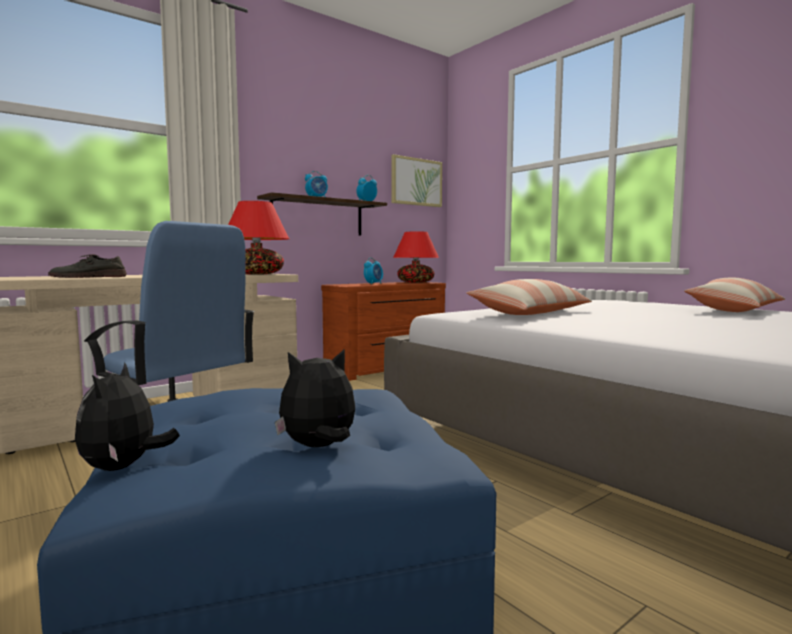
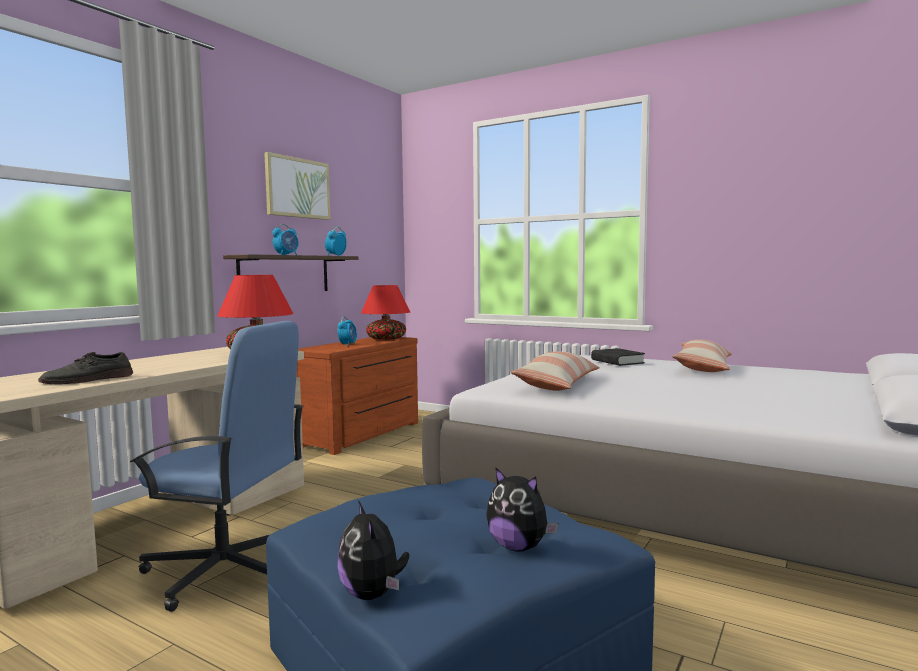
camera: 20 degrees left, 0 degrees up
plush toy [275,349,355,447] -> plush toy turned 105 degrees counterclockwise [486,467,558,552]
picture [391,154,442,207] -> picture moved to [264,152,331,220]
none -> black book [591,348,645,366]

